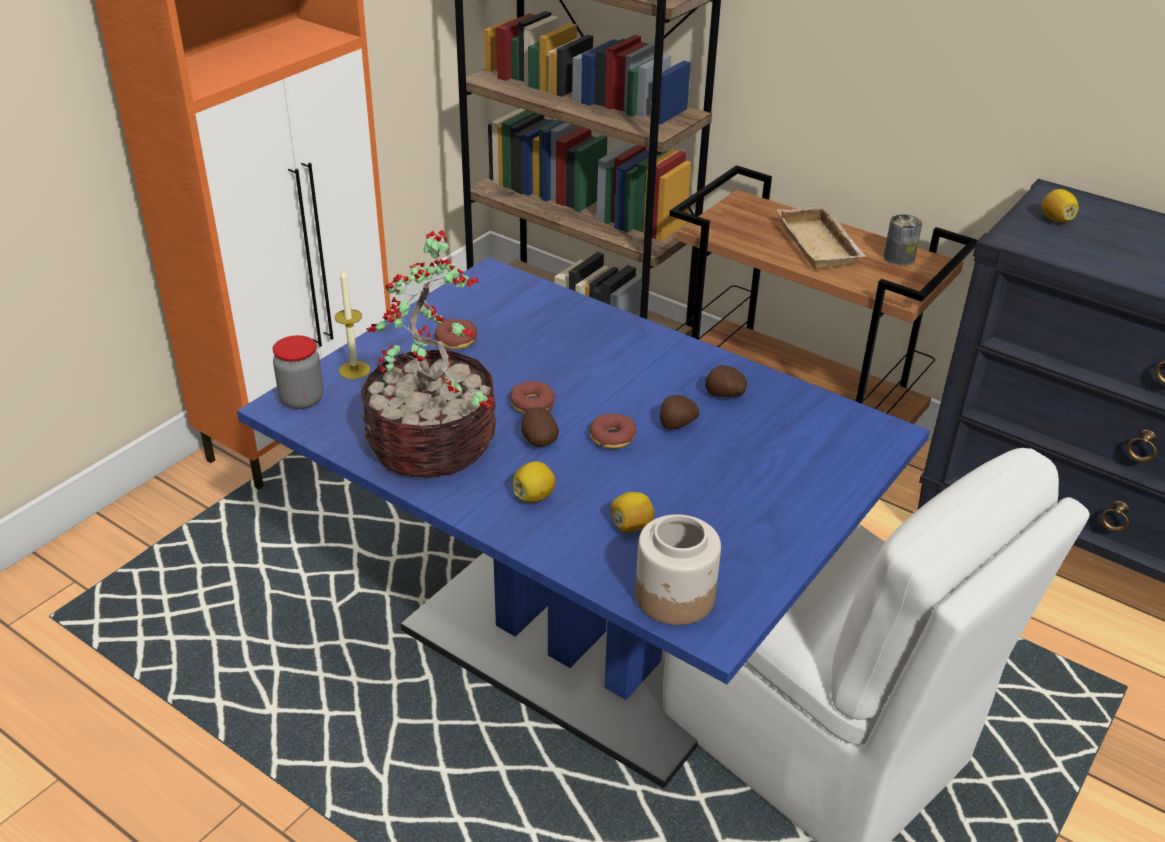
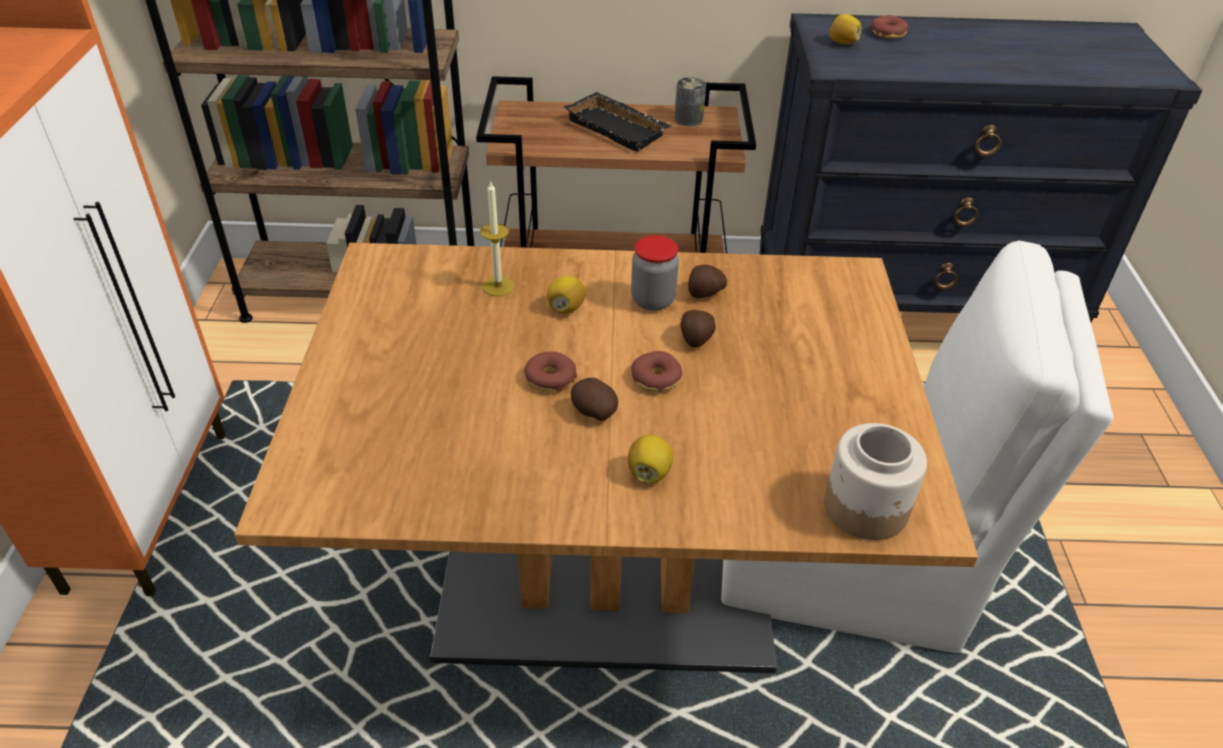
camera: 35 degrees left, 5 degrees up
blue dining table [237,257,930,788] -> brown dining table [234,243,978,673]
jar [273,335,324,409] -> jar moved to [631,235,679,311]
candle [335,270,370,379] -> candle moved to [480,182,514,296]
potted plant [361,230,496,478] -> none
donut [434,319,477,350] -> donut moved to [871,15,908,39]
lemon [611,492,655,532] -> lemon moved to [547,276,585,314]
beige tray [777,206,866,270] -> black tray [564,92,671,152]

